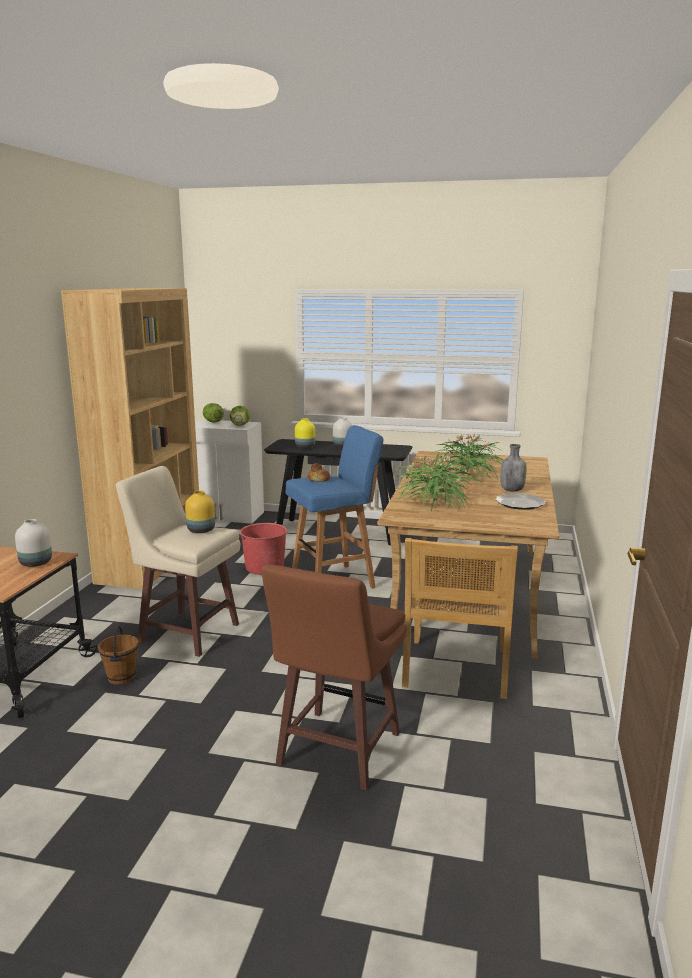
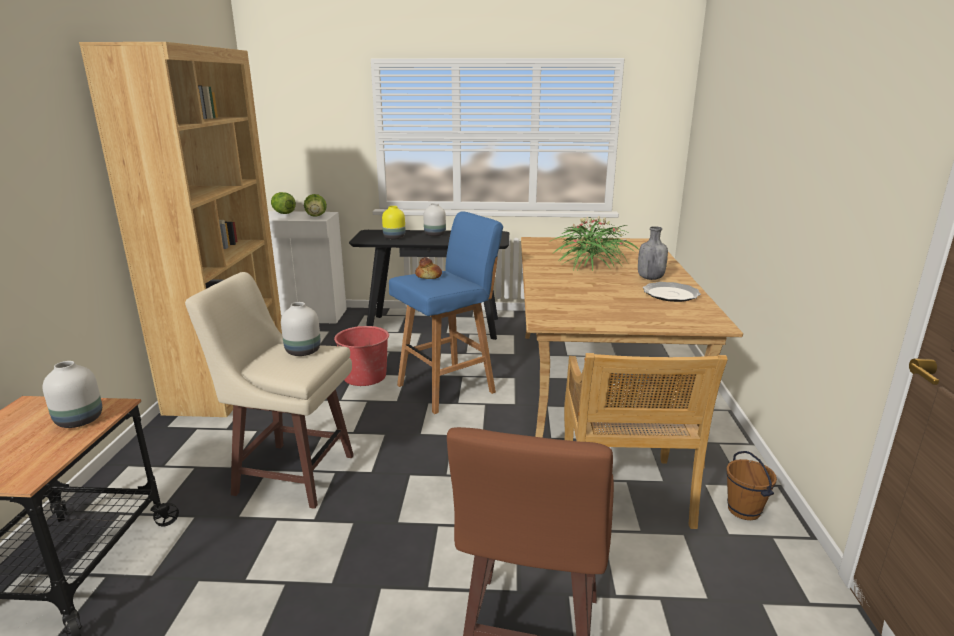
camera: 10 degrees left, 5 degrees up
brown bucket [98,626,138,685] -> brown bucket moved to [726,451,777,520]
yellow vase [185,490,215,533] -> white vase [281,302,321,356]
potted plant [396,452,483,511] -> none

